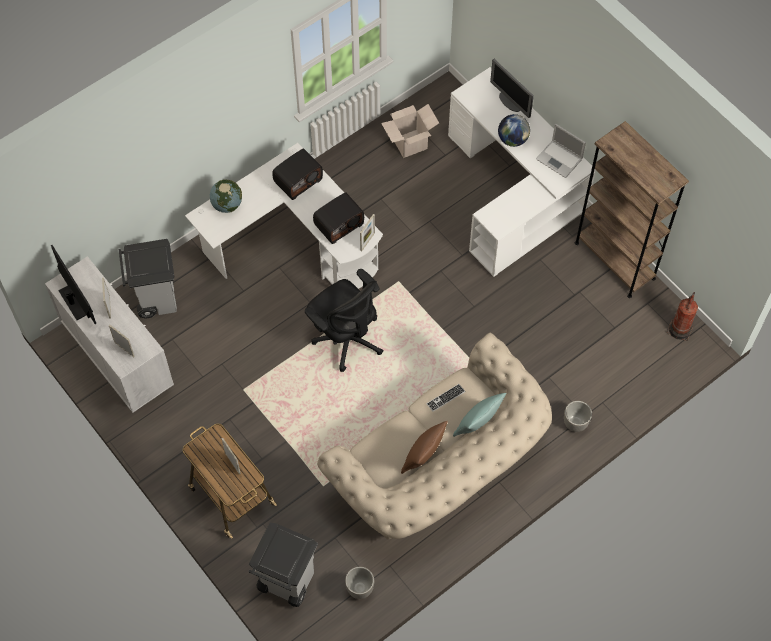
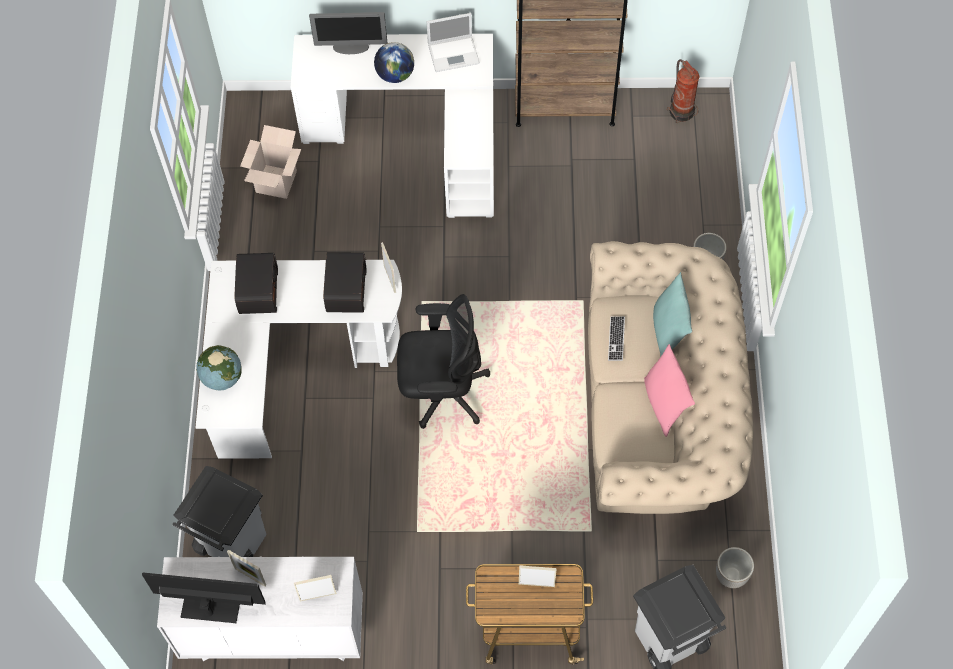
camera: 50 degrees left, 0 degrees up
brown pillow [401,421,448,474] -> pink pillow [644,344,695,437]

